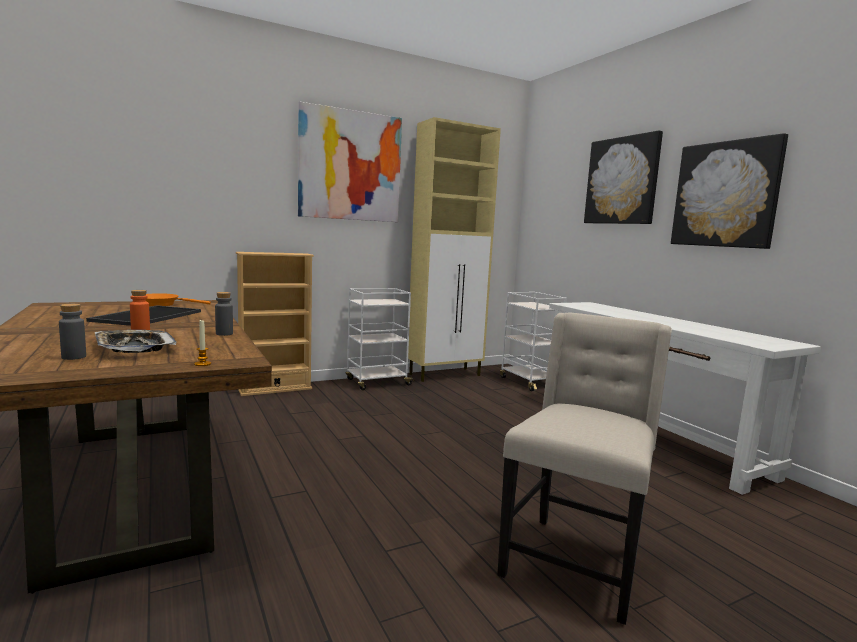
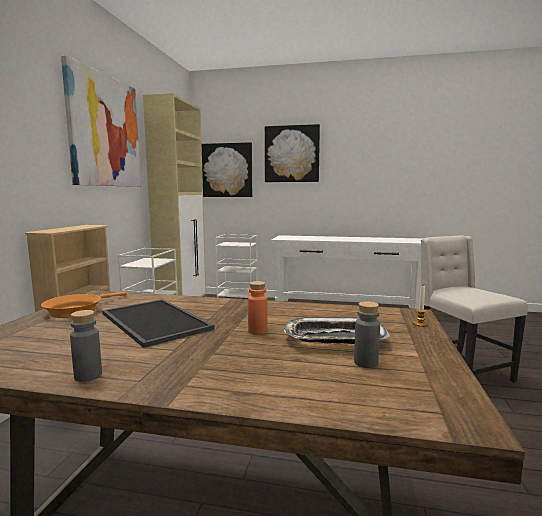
camera: 50 degrees left, 0 degrees up
grey bottle [215,292,233,336] -> grey bottle moved to [70,310,102,382]
picture [671,133,788,249] -> picture moved to [202,142,252,197]

